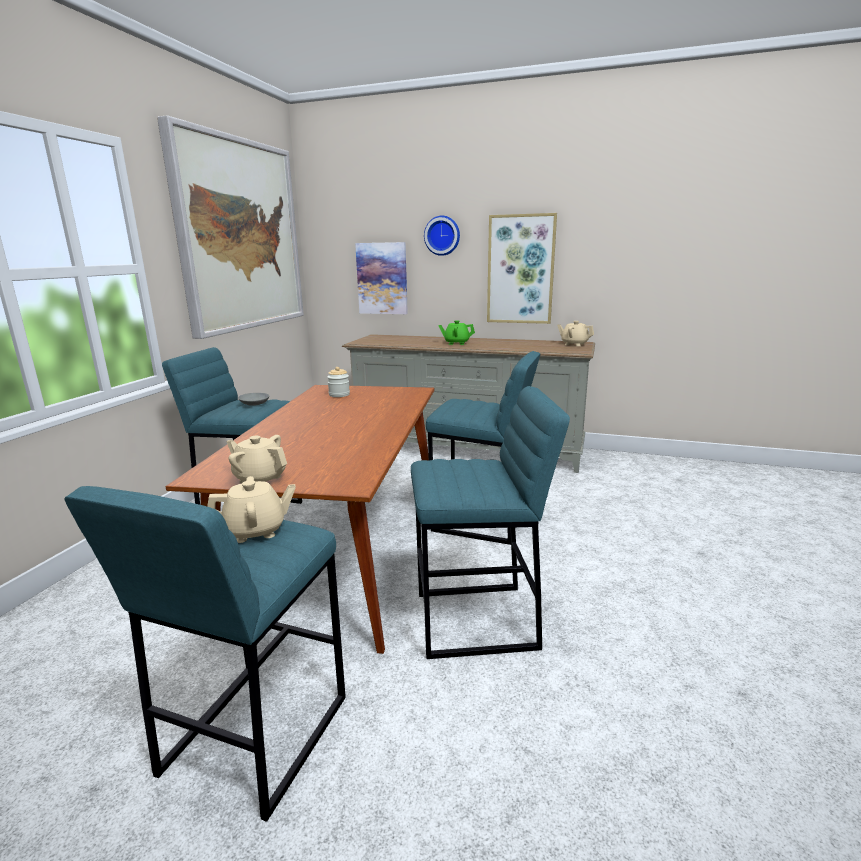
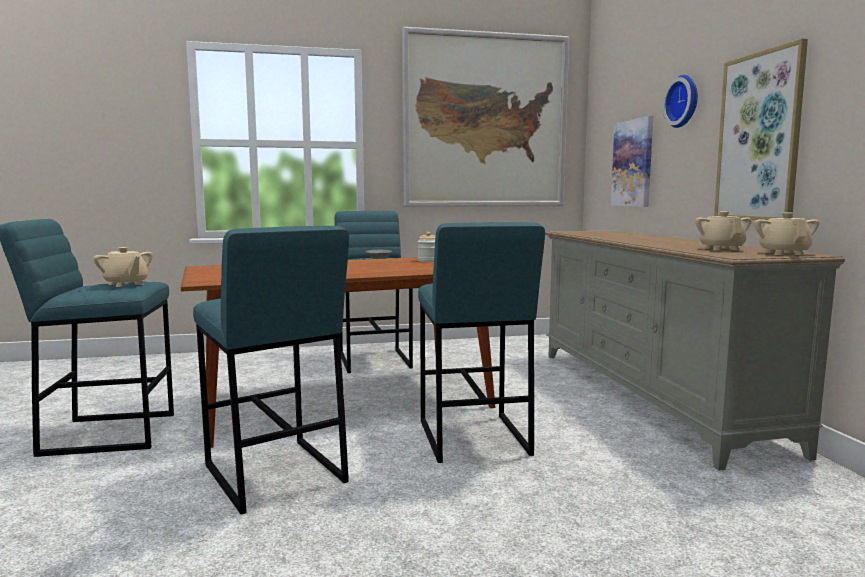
camera: 60 degrees right, 10 degrees down
beige teapot [226,435,287,483] -> beige teapot moved to [695,211,752,250]
green teapot [438,320,475,345] -> none

